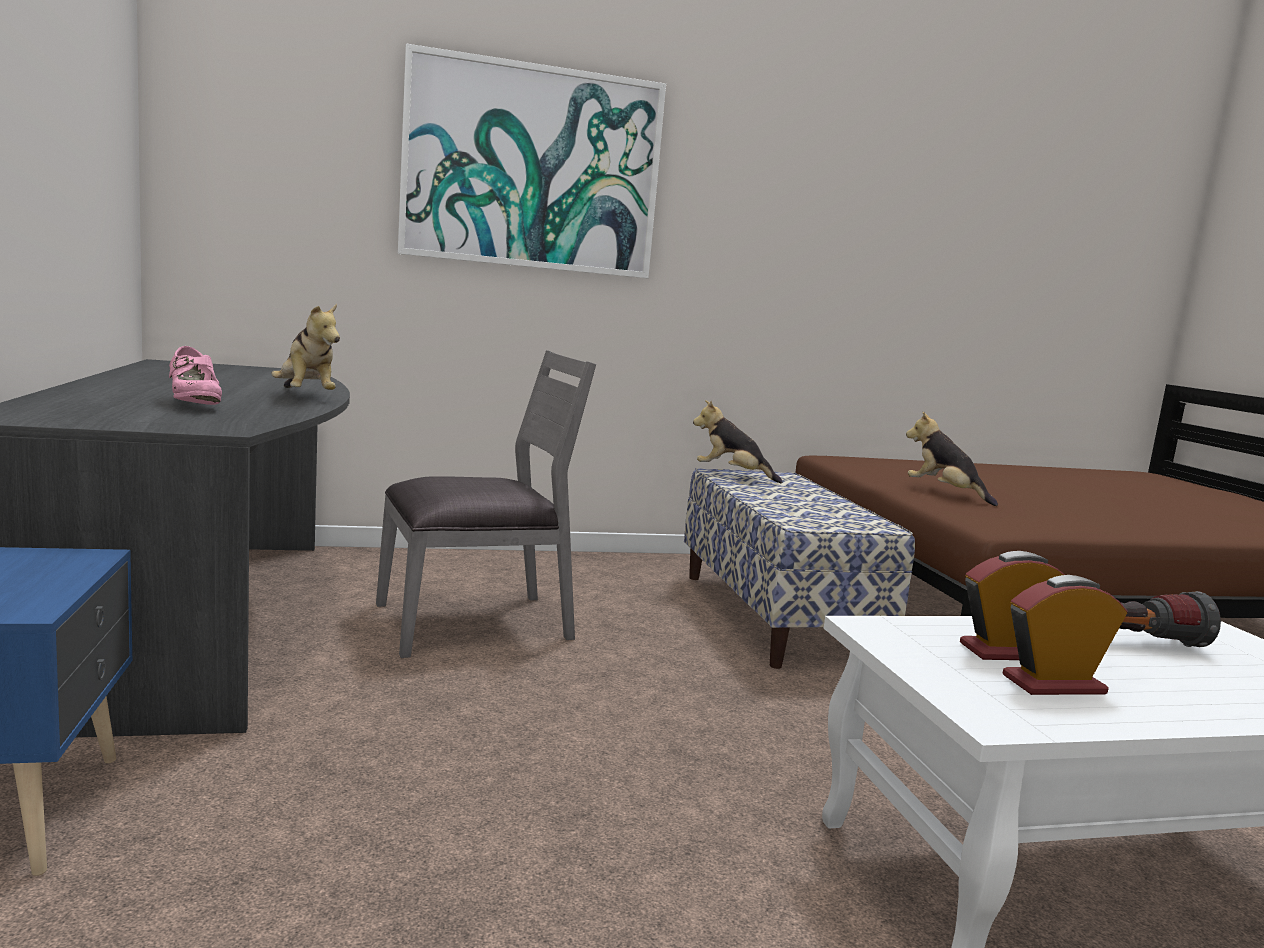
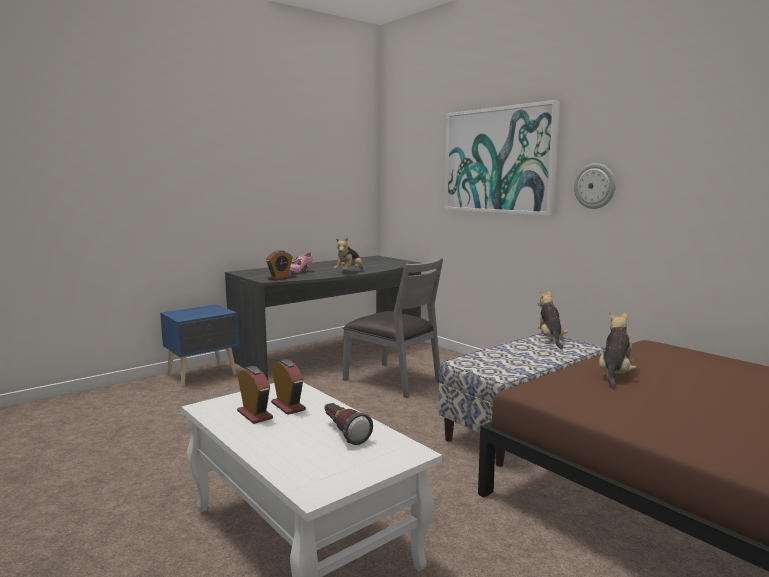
camera: 65 degrees right, 0 degrees up
none -> alarm clock [266,250,293,280]
none -> wall clock [574,163,616,209]

